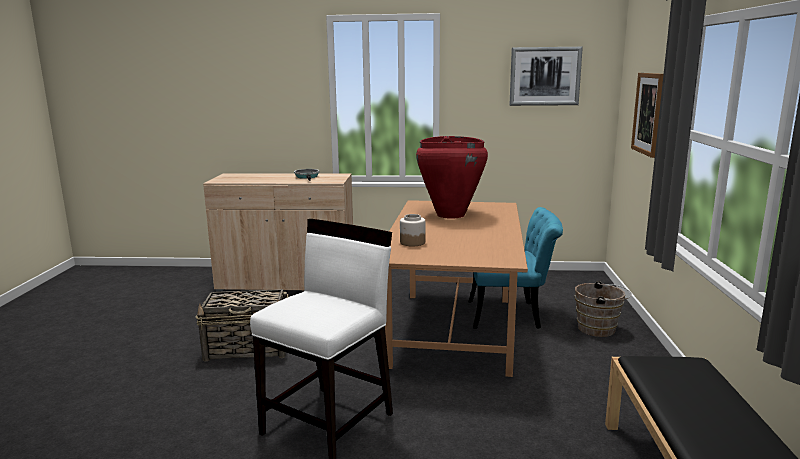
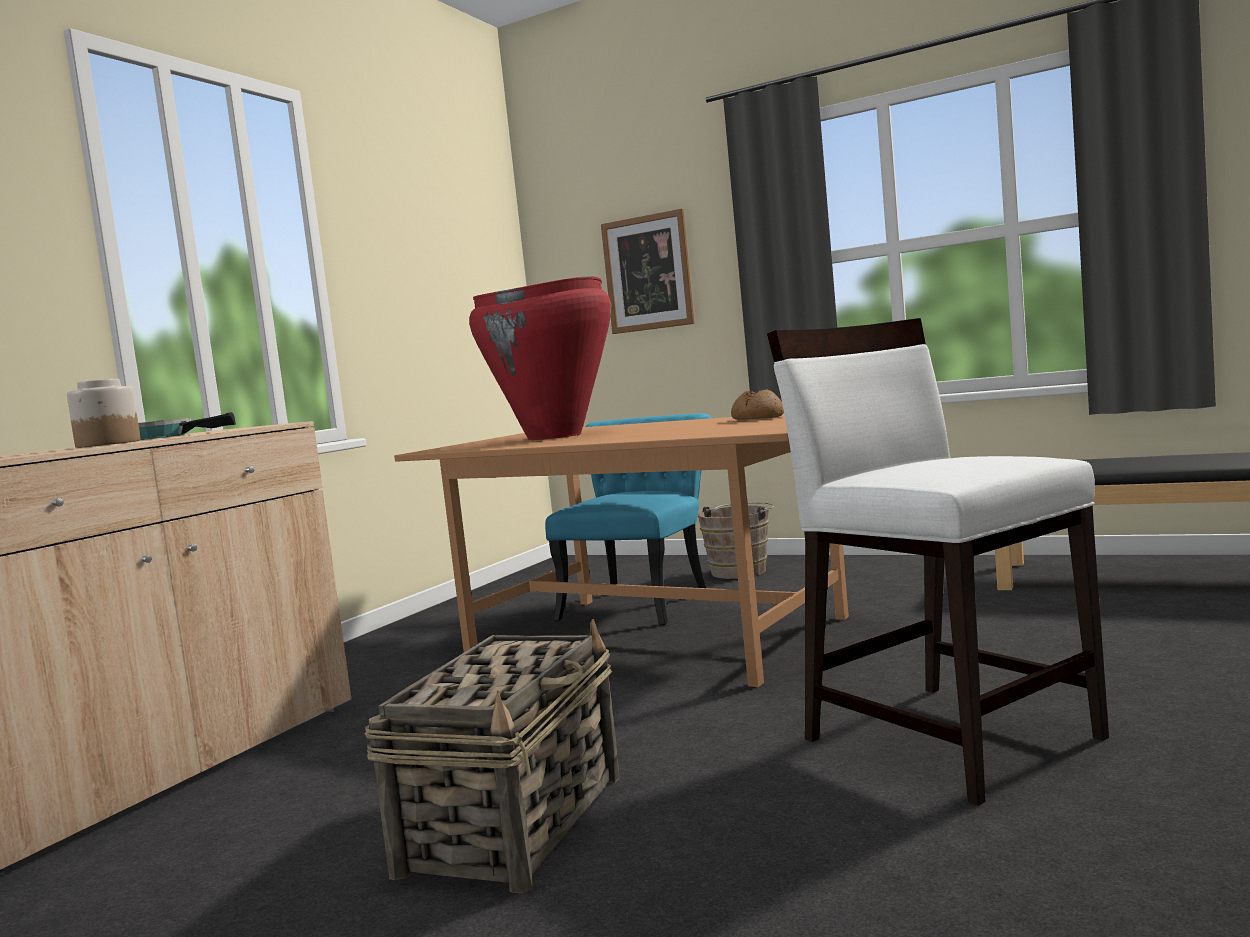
camera: 65 degrees left, 10 degrees down
jar [400,214,425,246] -> jar moved to [67,379,141,448]
picture [510,47,583,106] -> none
none -> bread [731,389,784,420]

